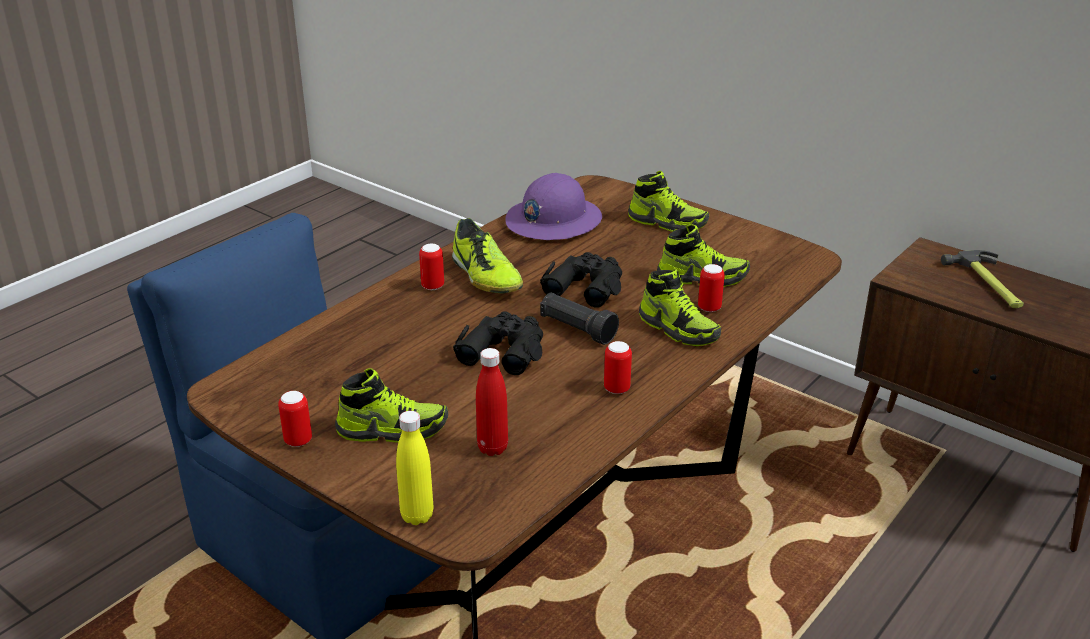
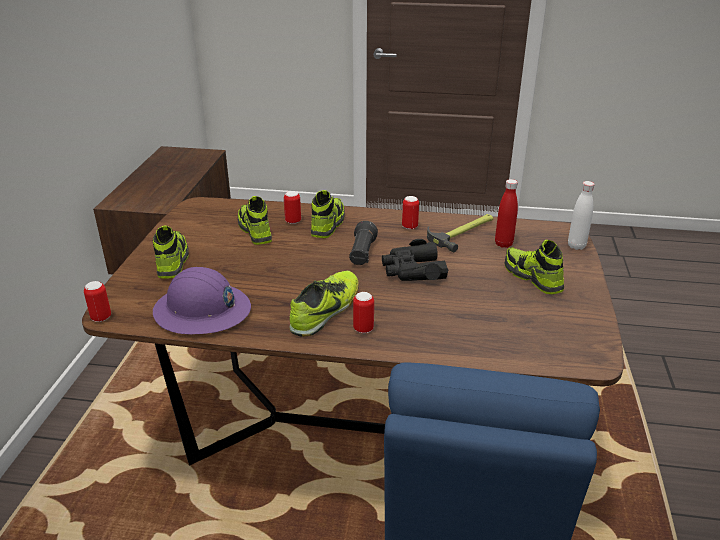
camera: 120 degrees left, 0 degrees up
can [278,391,312,447] -> can moved to [84,281,111,322]
yellow bottle [396,411,434,525] -> white bottle [568,181,595,250]
black binoculars [540,252,622,307] -> none
hammer [941,250,1024,308] -> hammer moved to [427,214,493,252]

